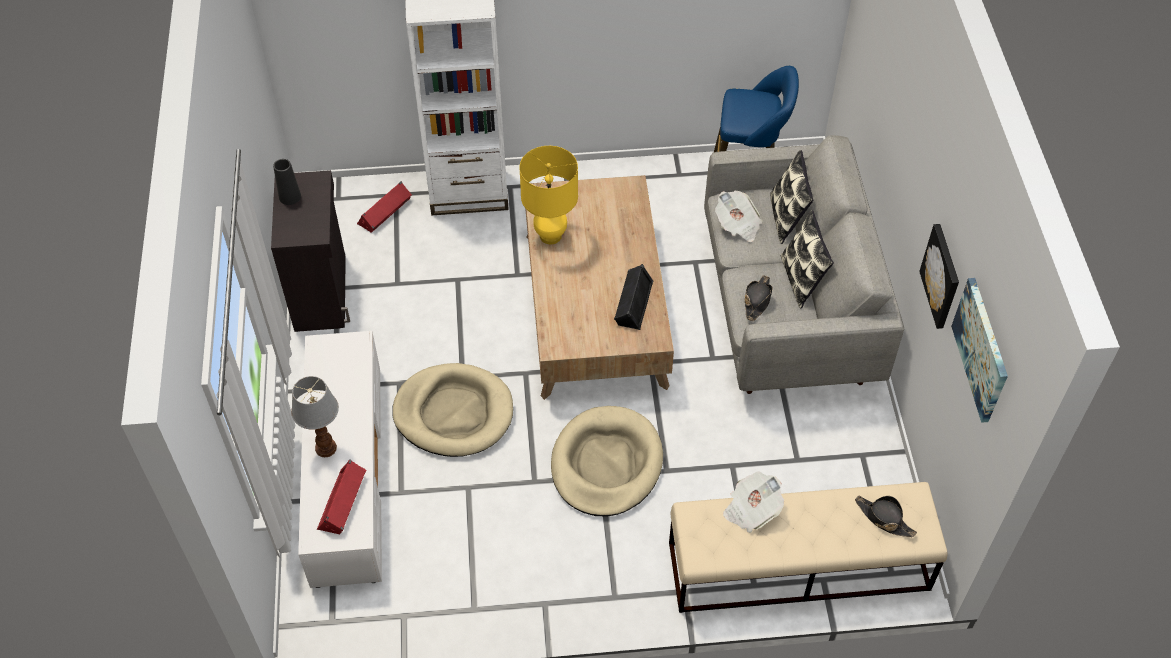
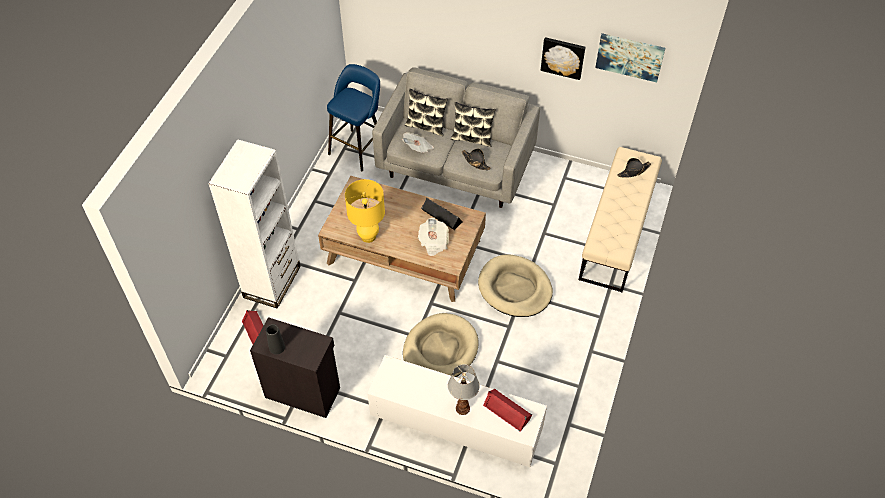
camera: 65 degrees left, 0 degrees up
newspaper [723,471,784,533] -> newspaper moved to [418,218,449,256]

